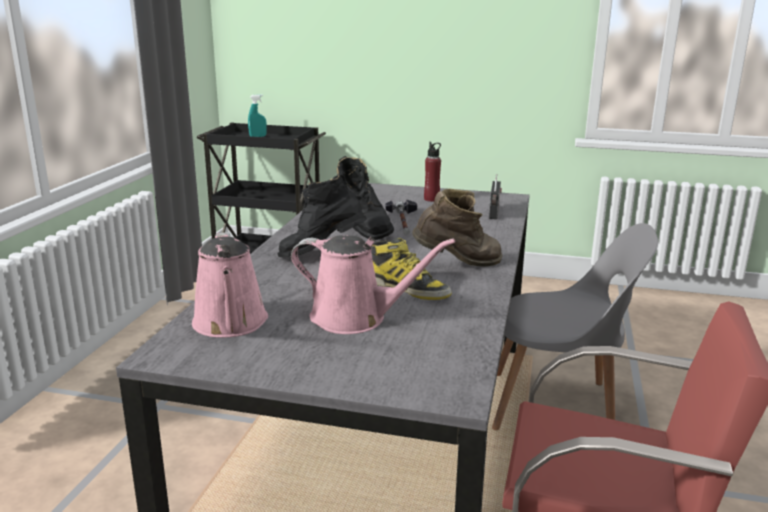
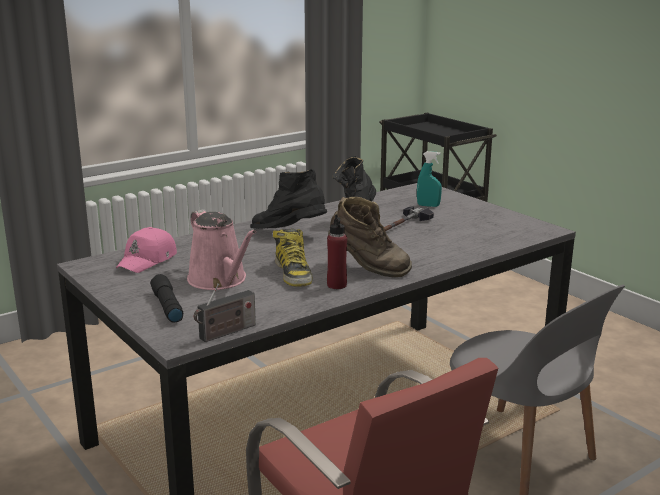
camera: 40 degrees right, 0 degrees up
pink watering can [192,232,268,338] -> pink cap [116,227,177,273]
turquoise spray bottle [248,94,267,137] -> turquoise spray bottle moved to [417,151,442,207]
red bottle [424,142,441,202] -> red bottle moved to [327,214,347,289]
radio [489,174,502,219] -> radio moved to [194,284,256,342]
none -> black flashlight [150,274,183,323]

